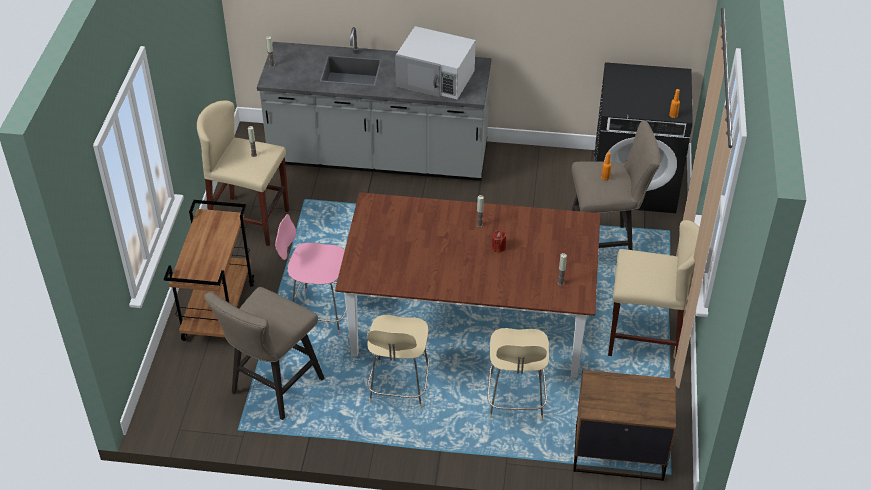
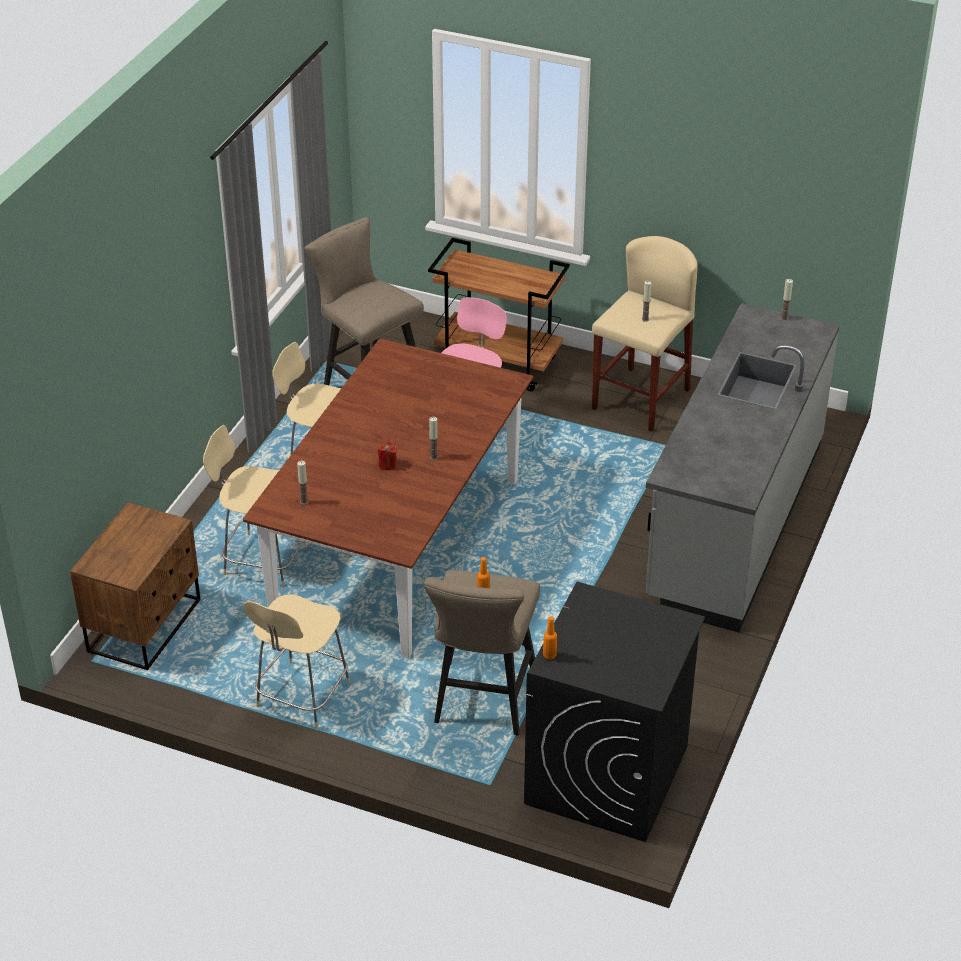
camera: 105 degrees right, 5 degrees down
white microwave [395,26,476,100] -> none
beige stool [608,220,699,358] -> beige chair [243,595,350,729]

